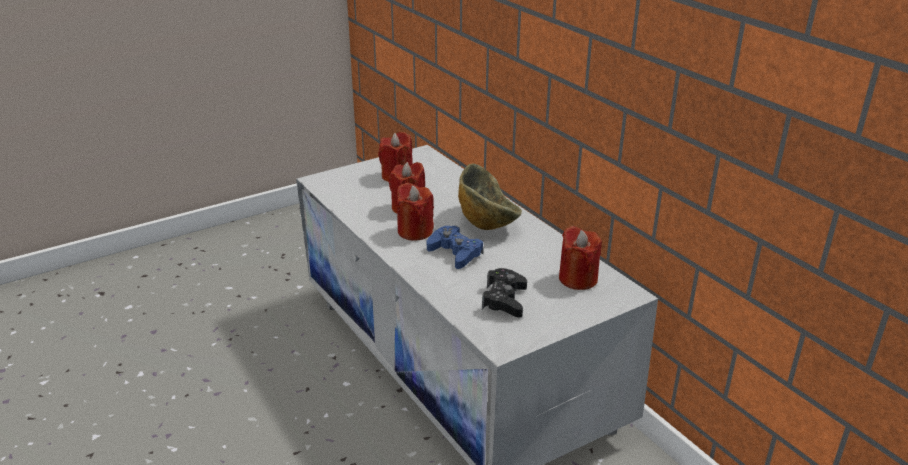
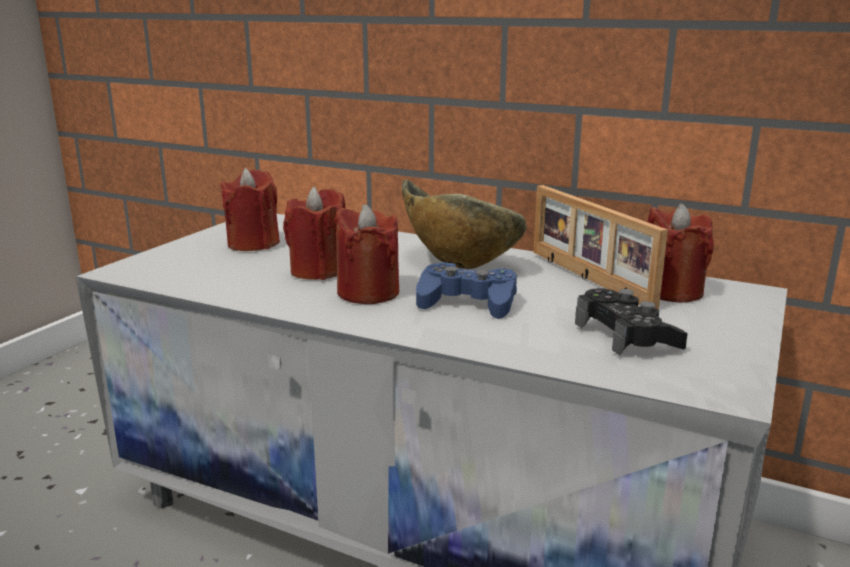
camera: 30 degrees left, 10 degrees down
none -> picture frame [534,185,668,310]

